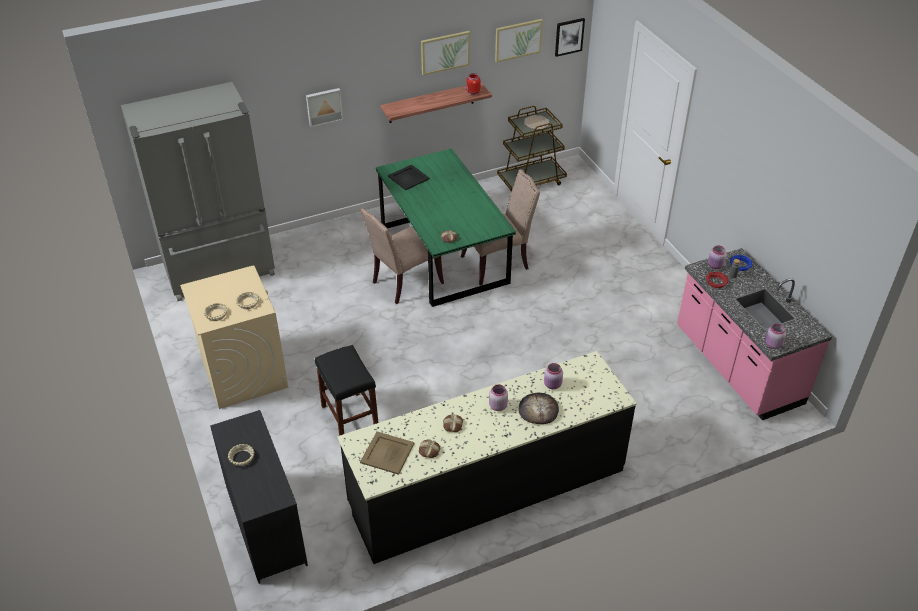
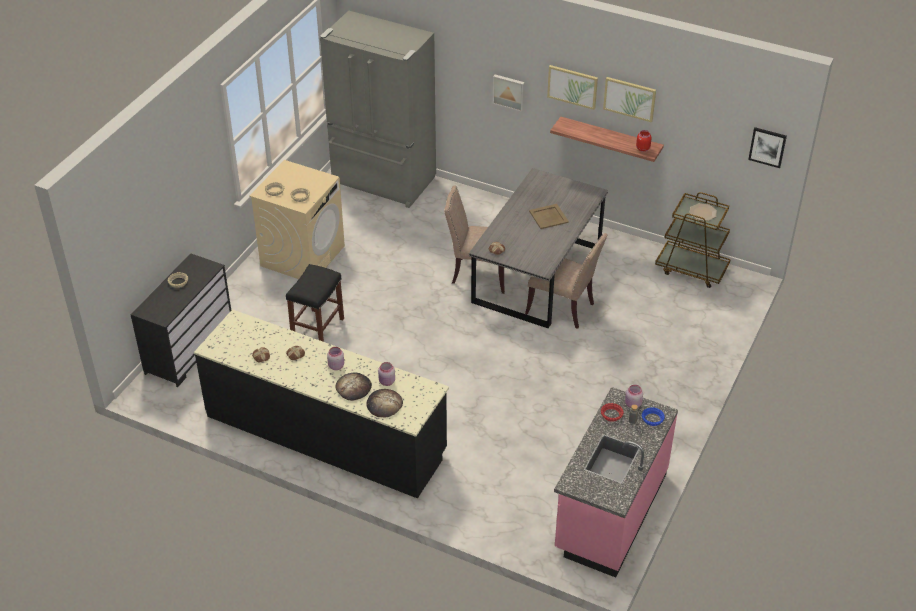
camera: 50 degrees right, 0 degrees up
beige tray [360,432,415,475] -> beige tray moved to [529,204,569,229]
green dining table [376,149,516,307] -> grey dining table [469,168,608,328]
black tray [388,165,430,190] -> none
picture [495,19,543,62] -> picture moved to [547,65,598,110]
pink jar [765,324,786,349] -> none
none -> bread [366,389,403,417]

